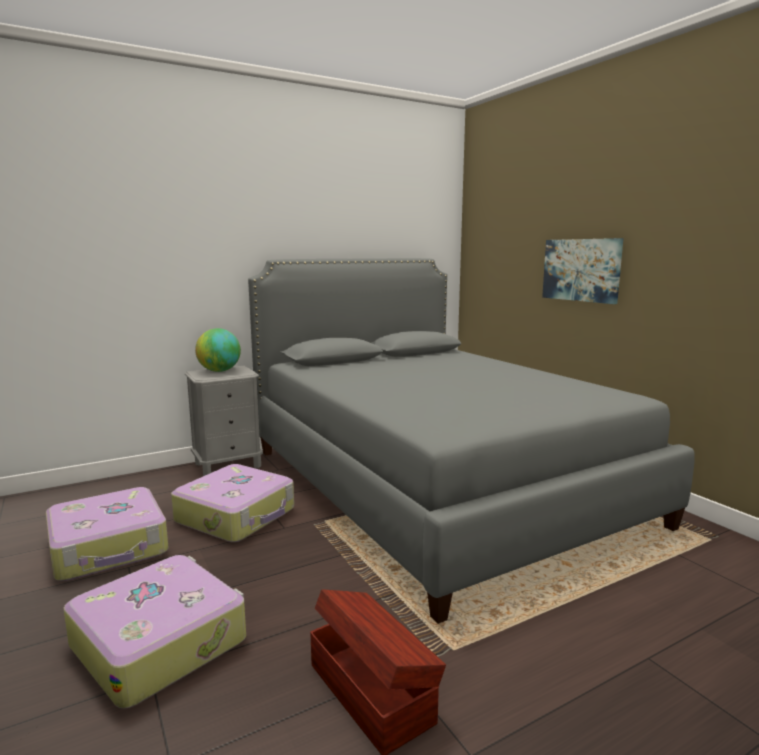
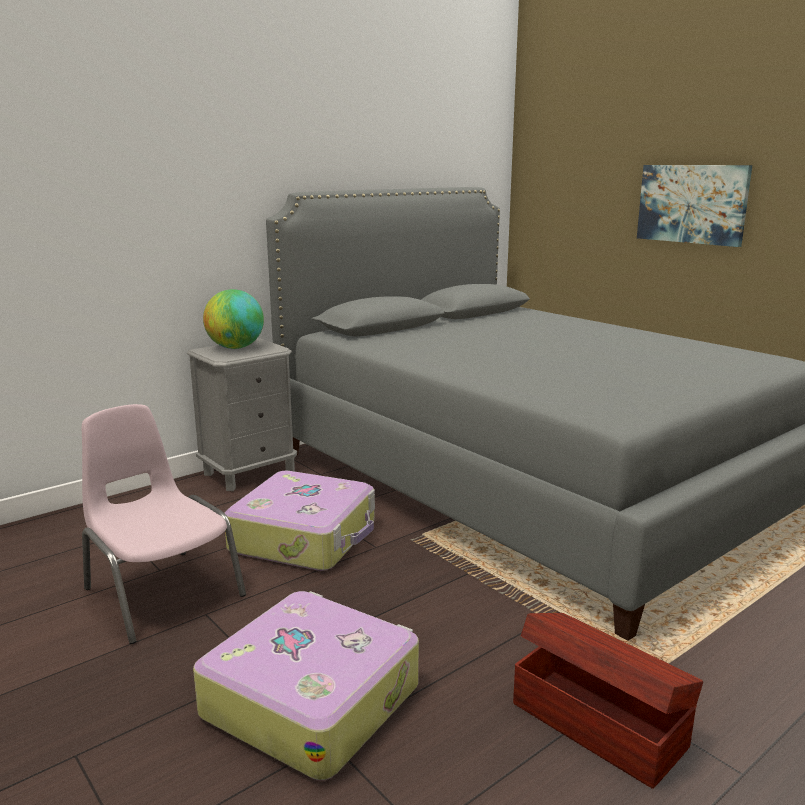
camera: 10 degrees left, 5 degrees up
suitcase [46,487,168,581] -> pink chair [82,404,246,644]

